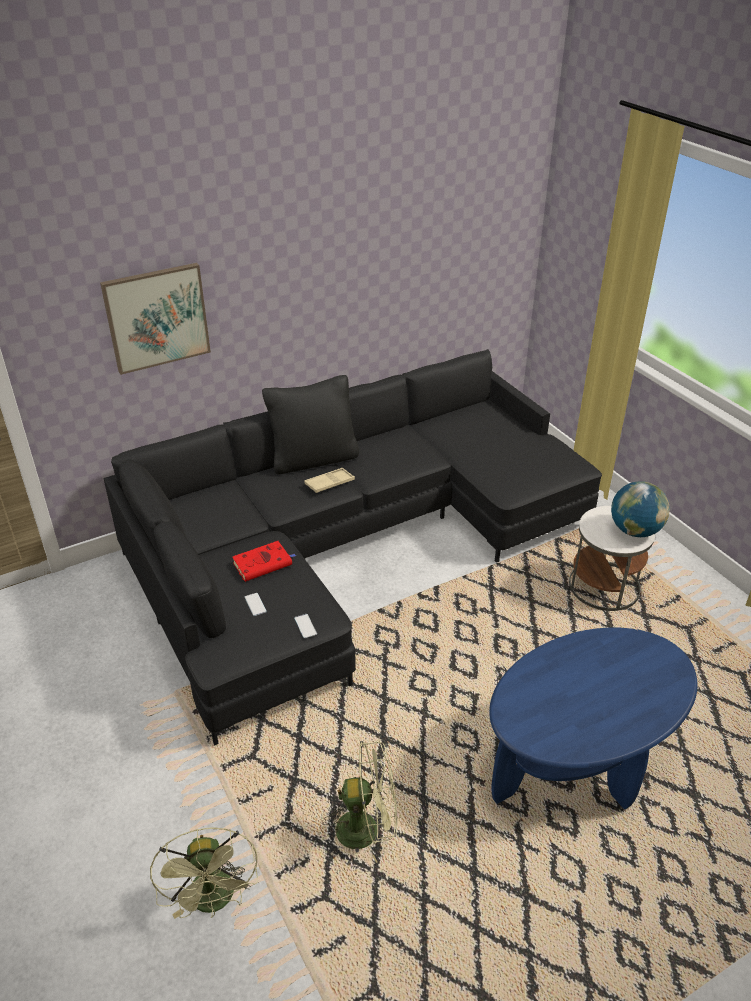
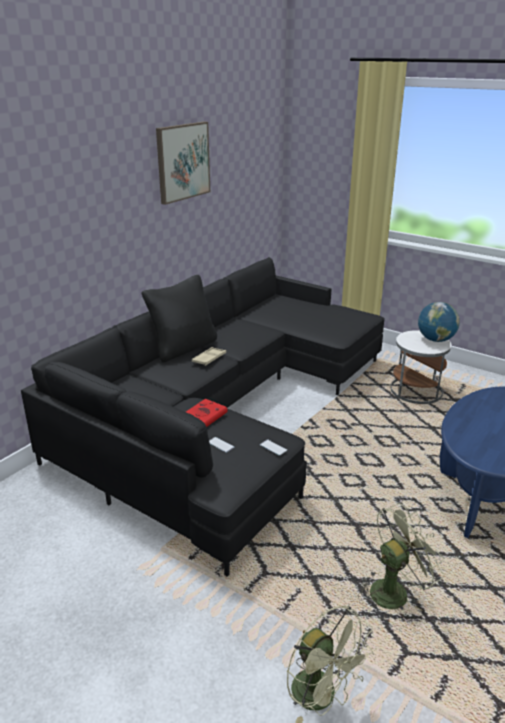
camera: 25 degrees left, 10 degrees down
picture [100,263,211,375] -> picture moved to [156,121,210,205]

